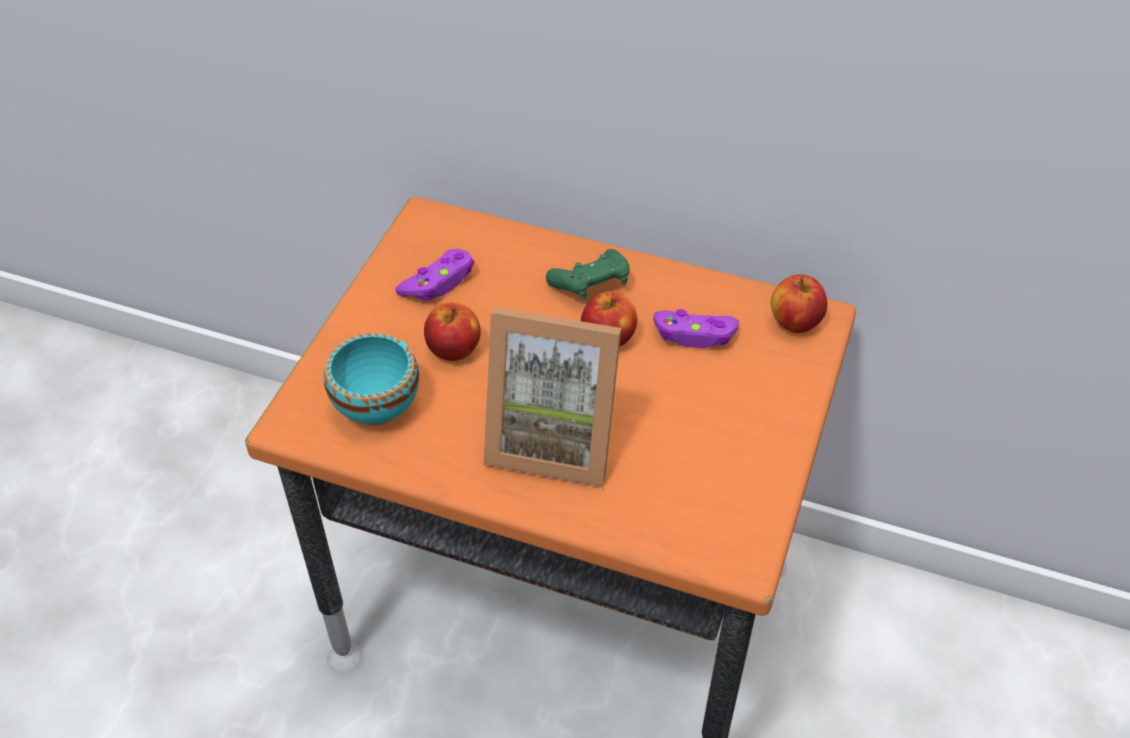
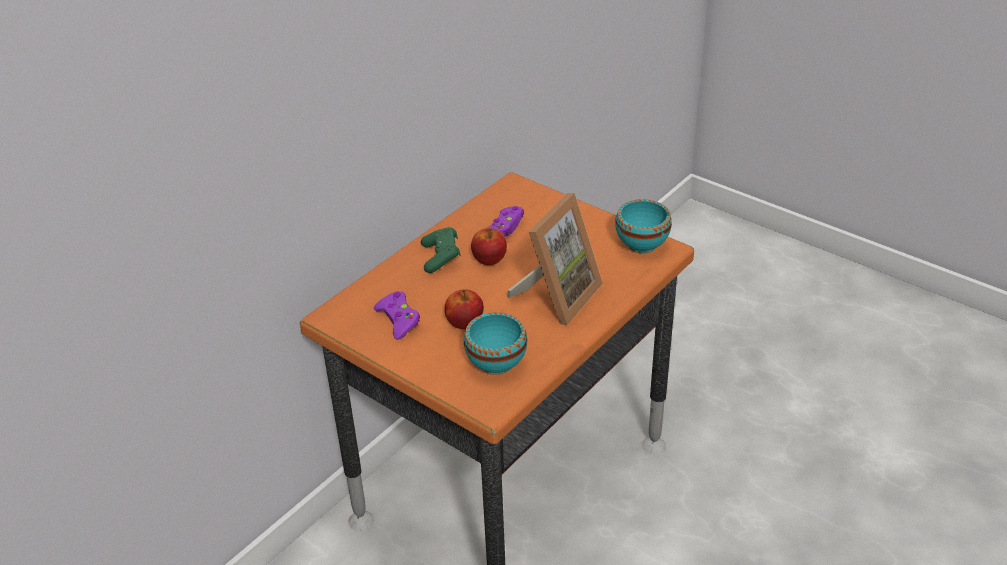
camera: 70 degrees left, 10 degrees down
apple [771,274,827,333] -> none
none -> turquoise bowl [615,199,672,254]

